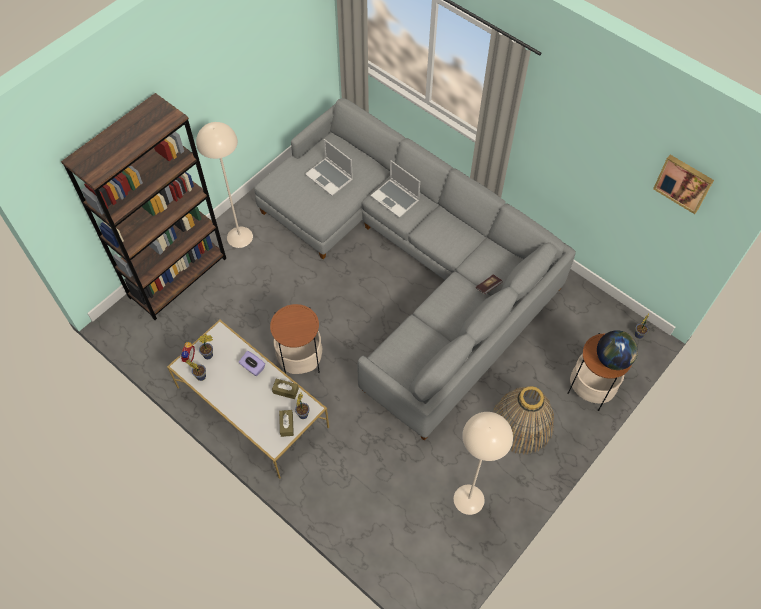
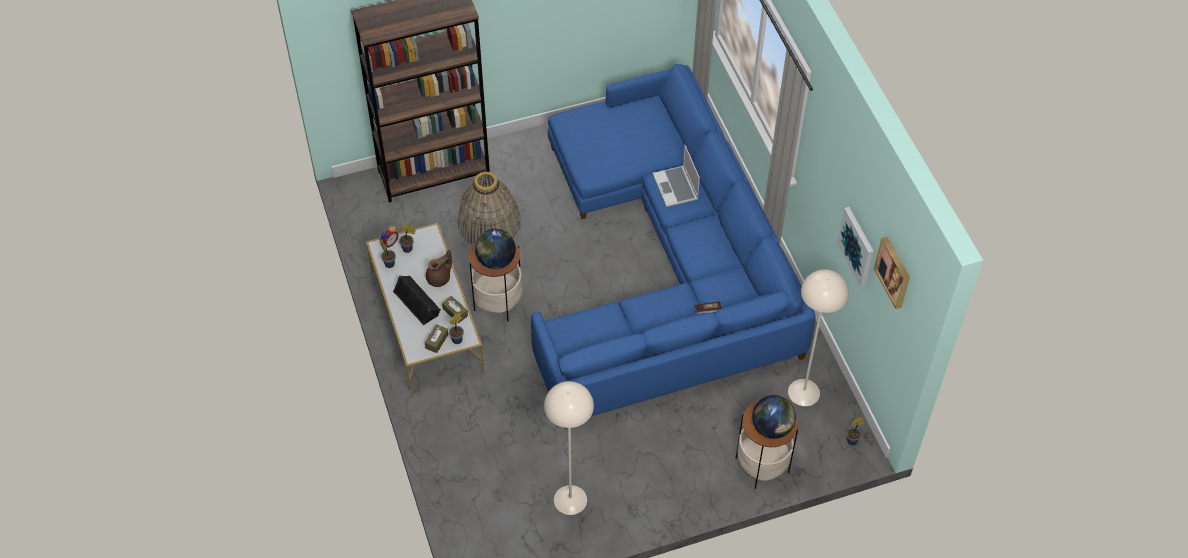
camera: 30 degrees right, 5 degrees down
beige floor lamp [196,122,253,248] -> beige floor lamp moved to [788,269,849,406]
purple tissue box [239,351,265,376] -> brown teapot [426,250,452,287]
grey sofa [254,98,576,441] -> blue sofa [531,64,815,429]
laptop [305,139,353,196] -> none
basket [493,386,554,454] -> basket moved to [457,172,521,245]
none -> black speaker [393,275,441,326]
none -> globe [475,229,516,269]
none -> picture [837,207,874,287]

